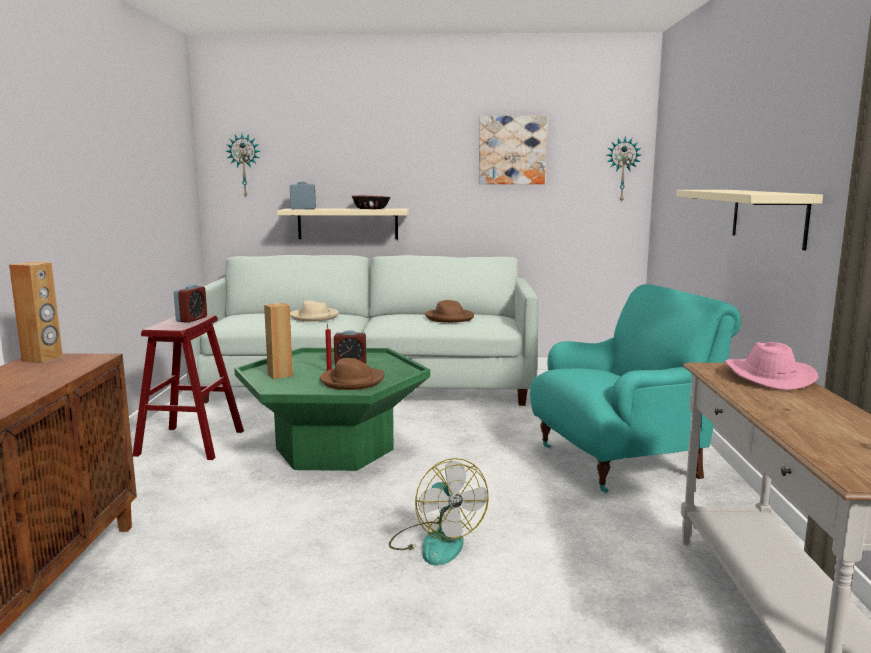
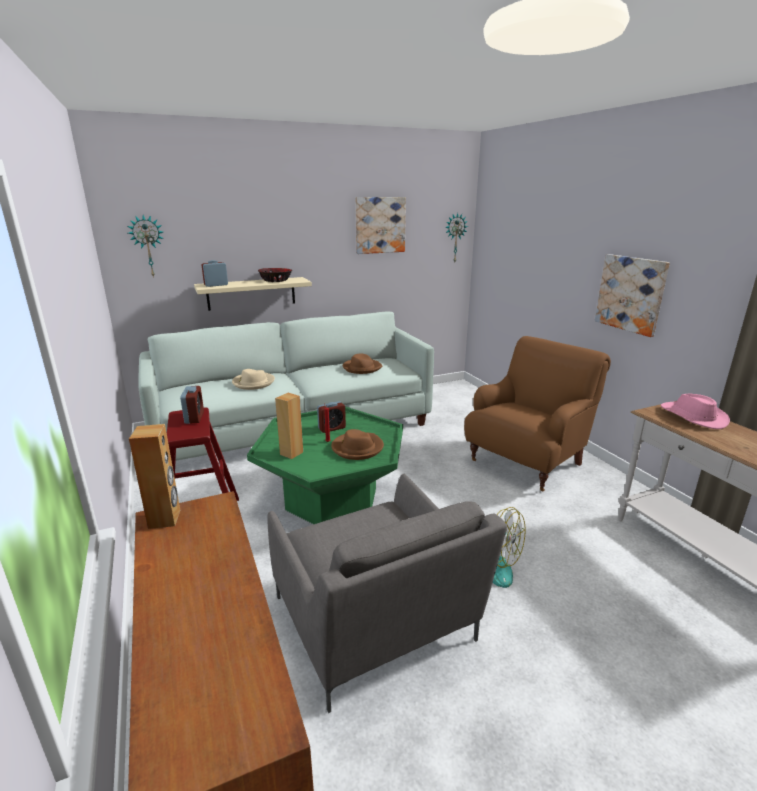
camera: 25 degrees left, 10 degrees up
turquoise armchair [530,284,741,493] -> brown armchair [464,336,611,491]
beige shelf [676,190,823,250] -> picture [595,254,670,337]
none -> grey armchair [267,474,507,713]

